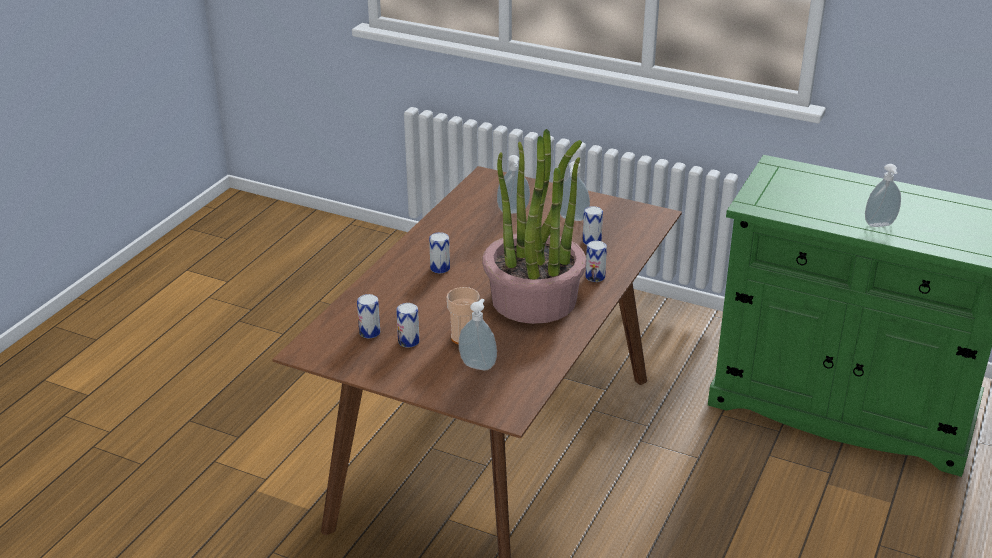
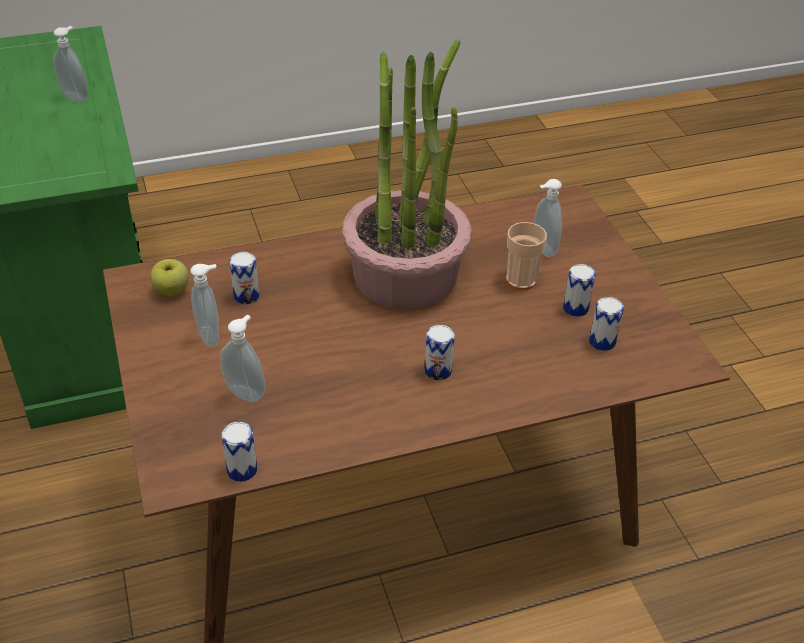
camera: 135 degrees left, 10 degrees up
can [585,241,607,282] -> can moved to [222,422,257,482]
none -> apple [150,259,189,296]

